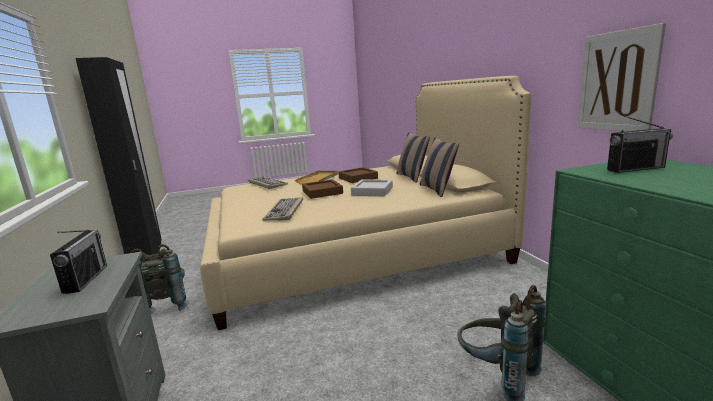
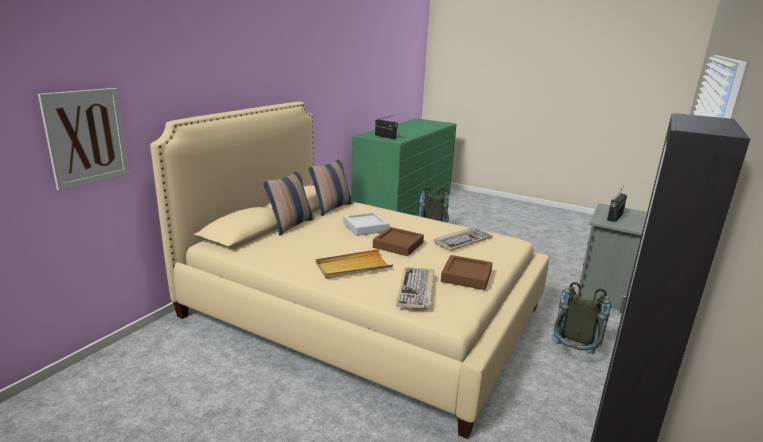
camera: 135 degrees left, 5 degrees up
brown tray [338,167,378,183] -> brown tray moved to [441,255,492,290]
picture [577,23,666,132] -> picture moved to [38,88,129,191]

